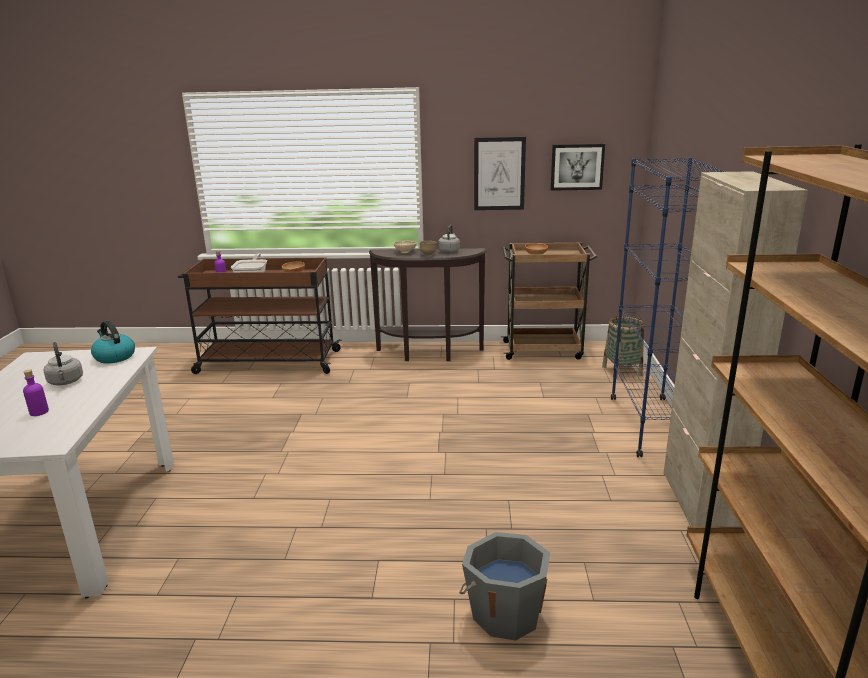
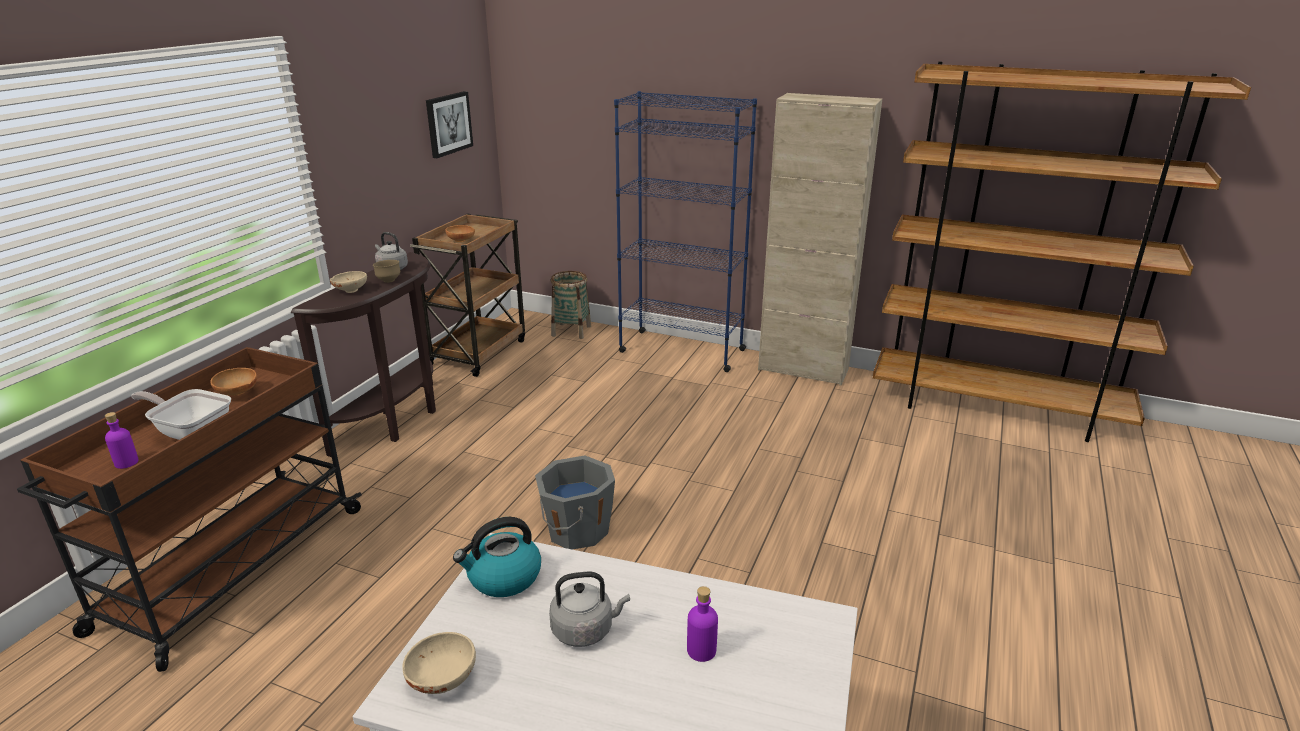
camera: 70 degrees left, 5 degrees up
grey bucket [459,532,550,641] -> grey bucket moved to [535,455,615,549]
picture [474,137,526,210] -> none
none -> beige bowl [402,632,476,694]

